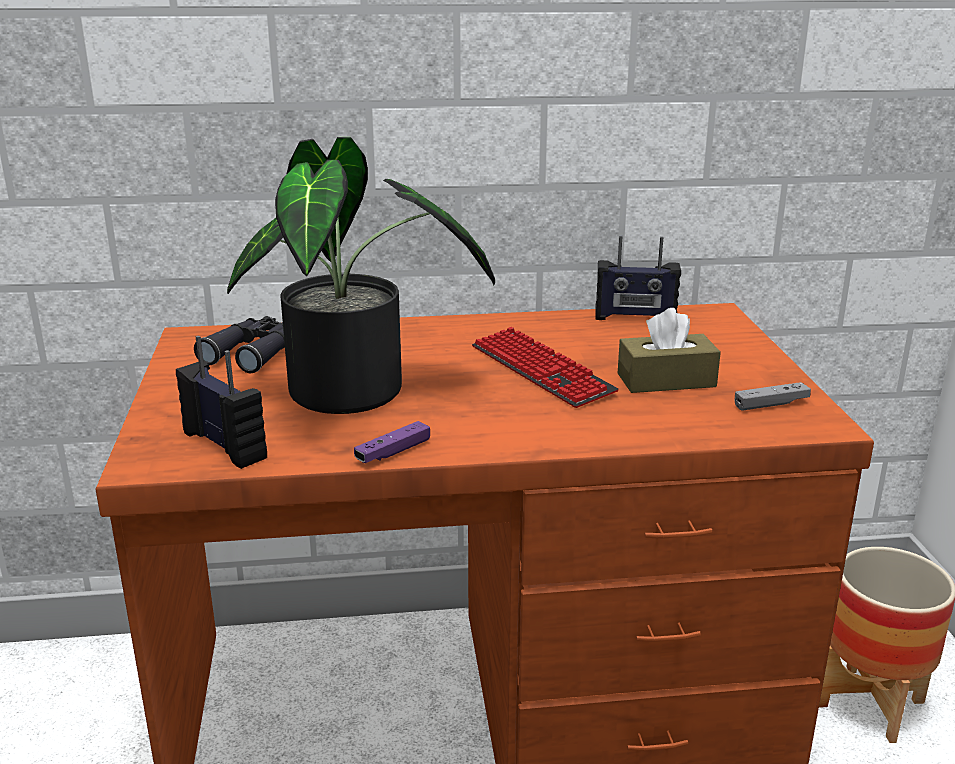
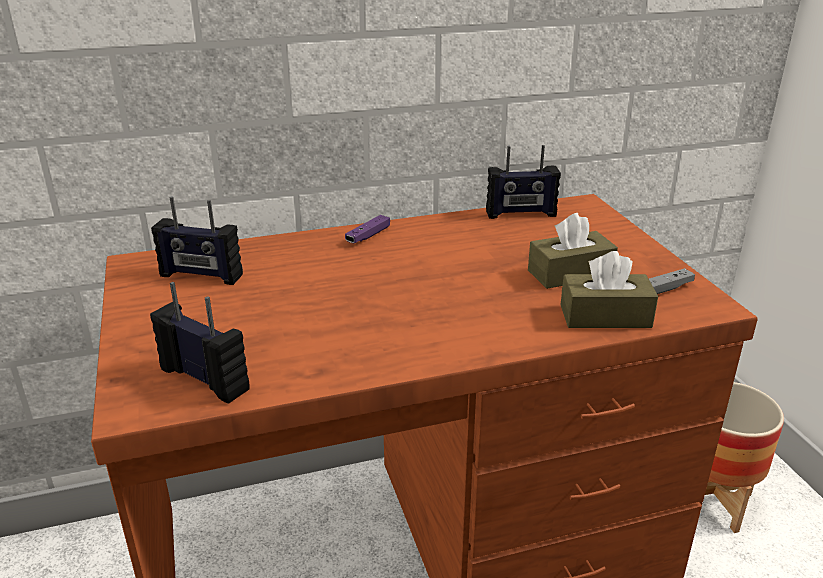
camera: 10 degrees left, 5 degrees up
black binoculars [194,316,285,373] -> radio [151,197,243,285]
potted plant [227,137,495,414] -> none
purple game controller [354,421,430,463] -> purple game controller moved to [345,215,390,243]
keyboard [472,327,619,408] -> none
none -> brown tissue box [561,251,658,328]

